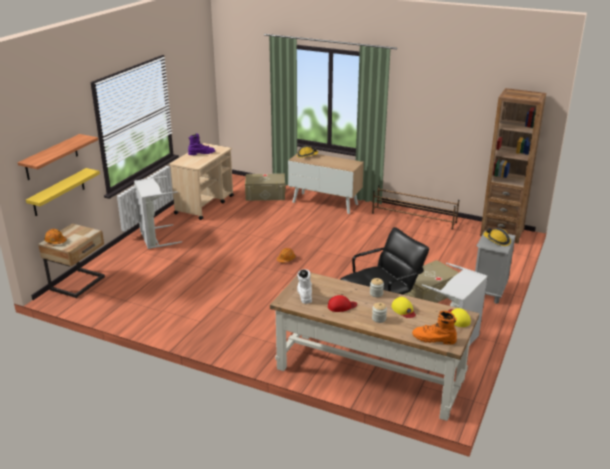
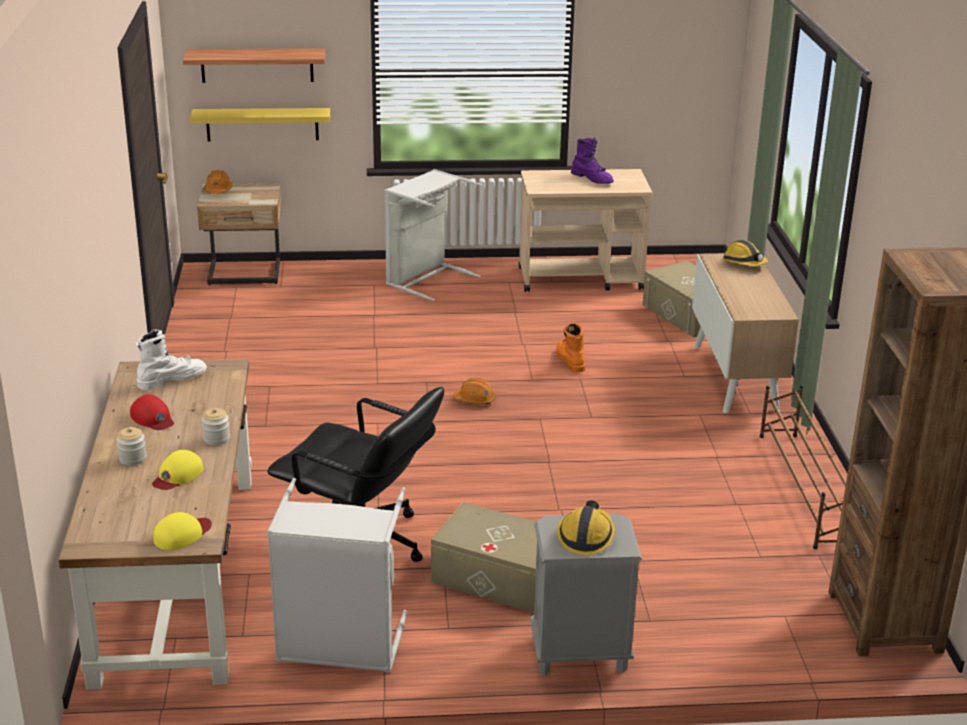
camera: 60 degrees right, 0 degrees up
orange boot [412,311,457,345] -> orange boot moved to [556,323,586,373]

